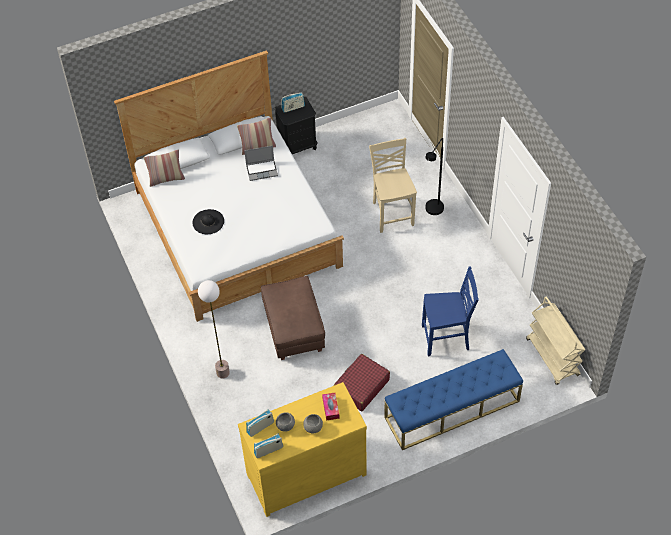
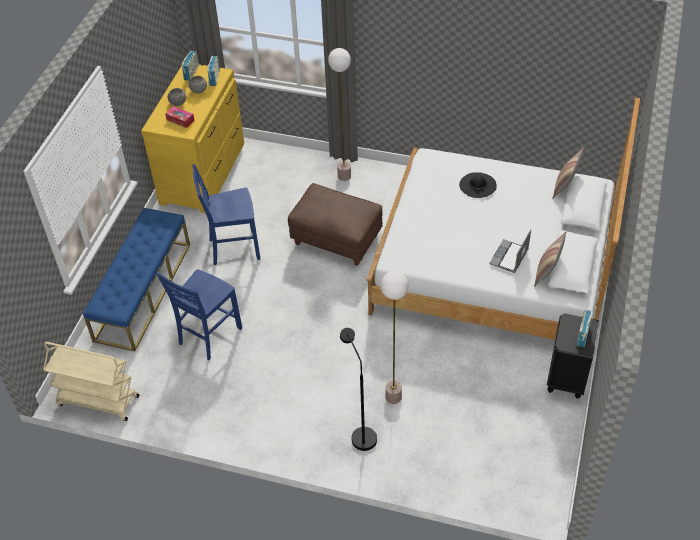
camera: 130 degrees right, 5 degrees down
red suitcase [334,354,390,411] -> blue chair [192,164,260,265]
beige chair [369,138,417,233] -> floor lamp [381,271,408,404]

